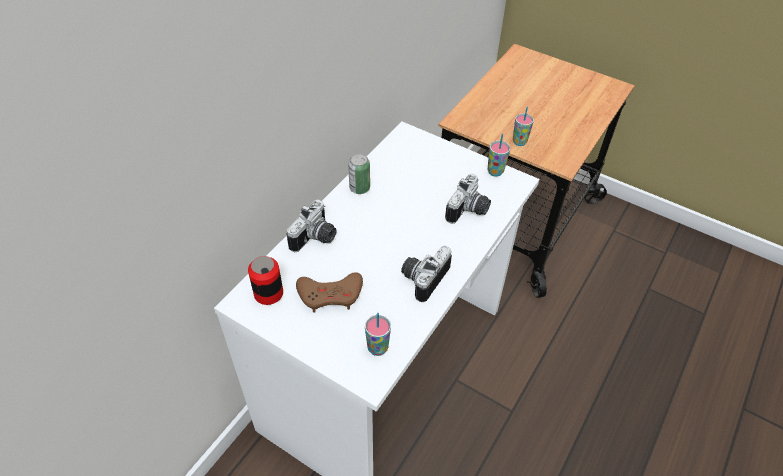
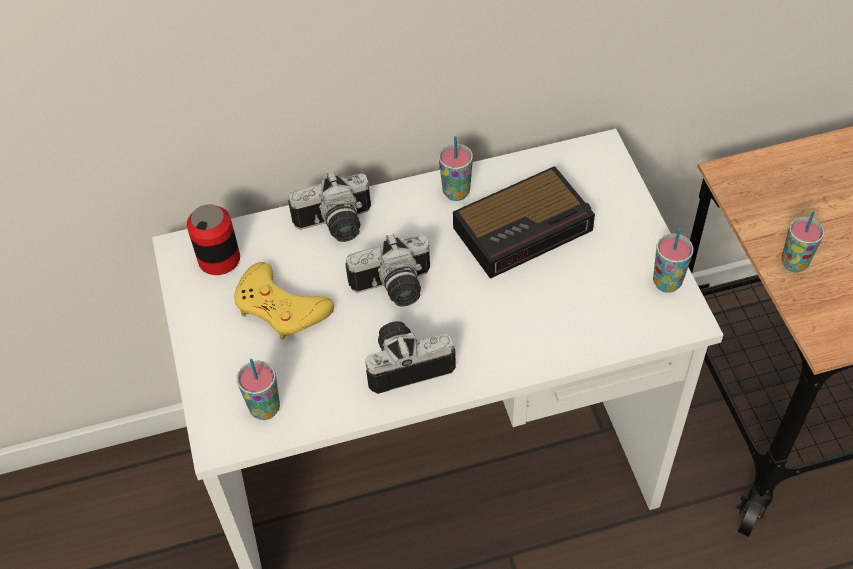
camera: 45 degrees right, 5 degrees up
brown game controller [296,272,363,313] -> yellow game controller [234,262,334,340]
can [348,153,370,194] -> cup [439,136,473,201]
camera [445,174,491,224] -> camera moved to [345,234,430,306]
none -> alarm clock [453,166,595,279]

